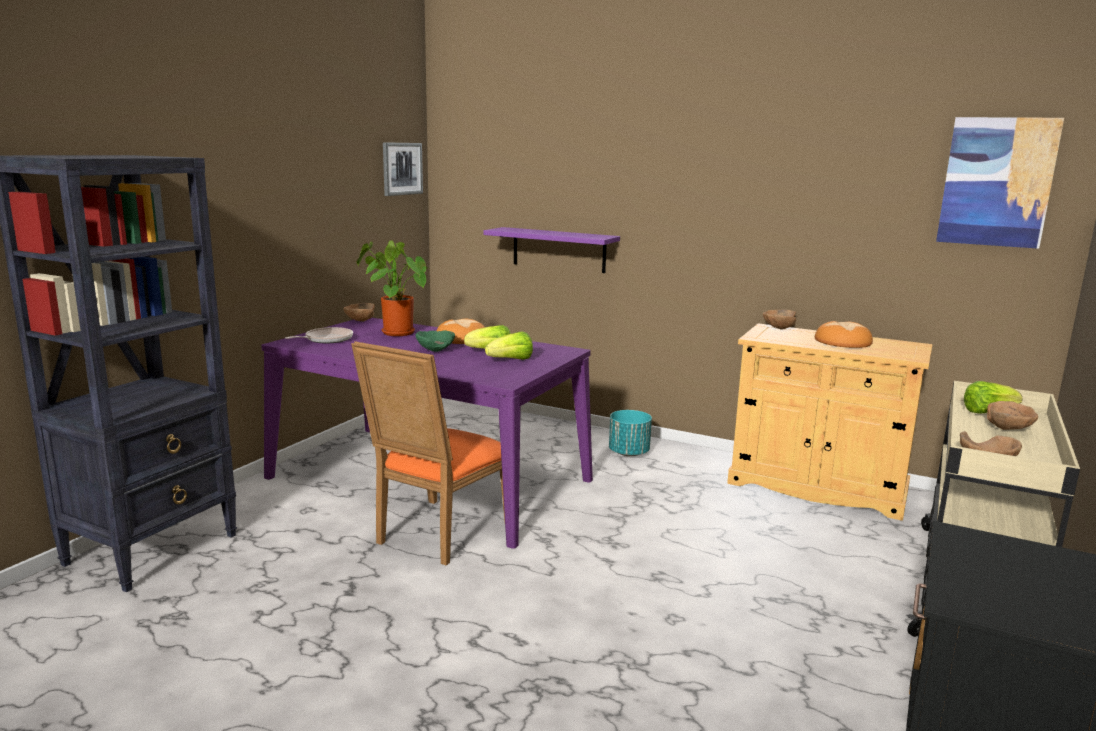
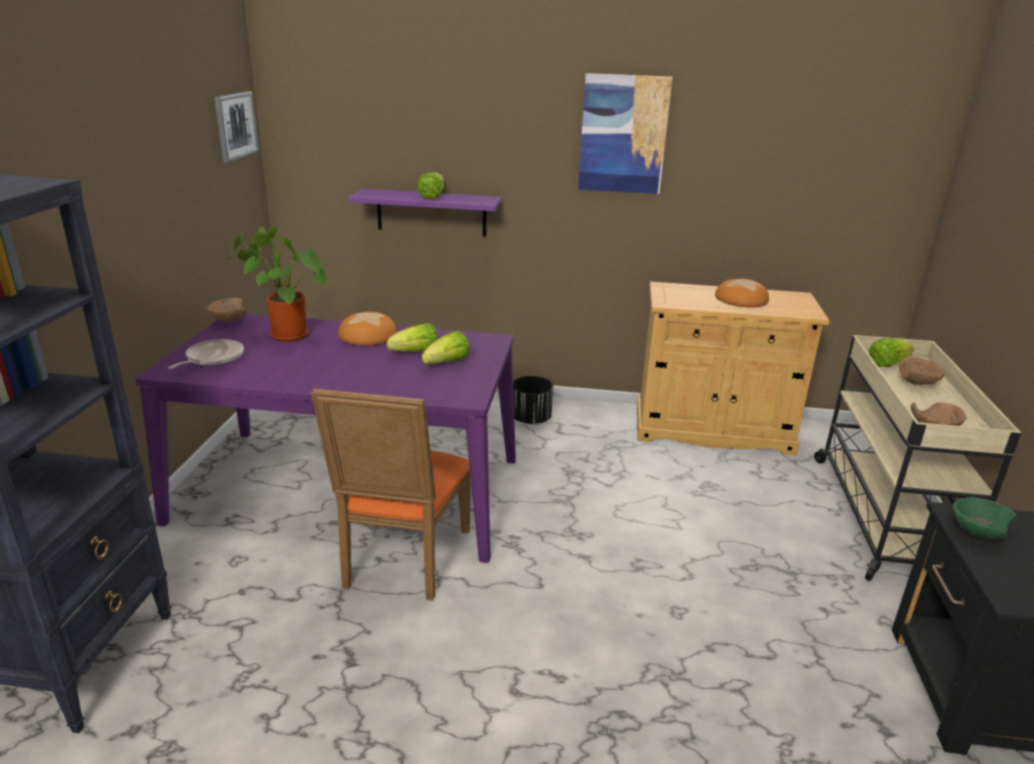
camera: 20 degrees left, 10 degrees up
green bowl [415,330,455,352] -> green bowl moved to [952,497,1016,539]
turquoise planter [609,410,652,457] -> black planter [513,376,553,424]
brown bowl [763,310,796,330] -> none
picture [936,117,1064,249] -> picture moved to [578,73,672,194]
none -> lettuce [417,172,444,199]

